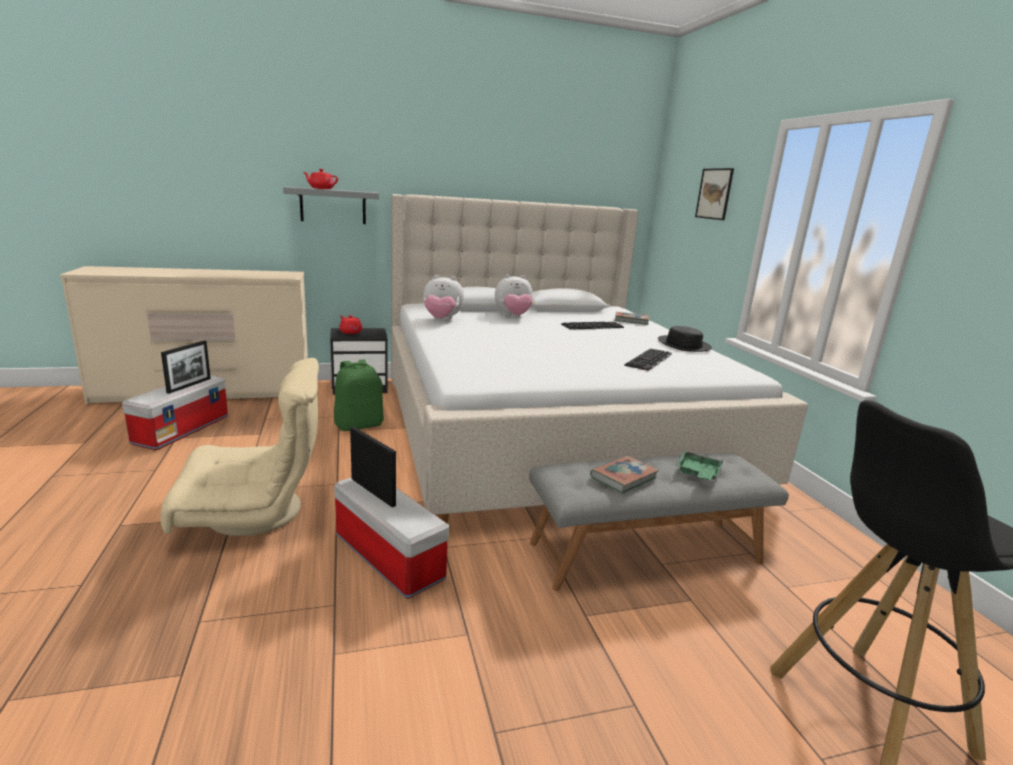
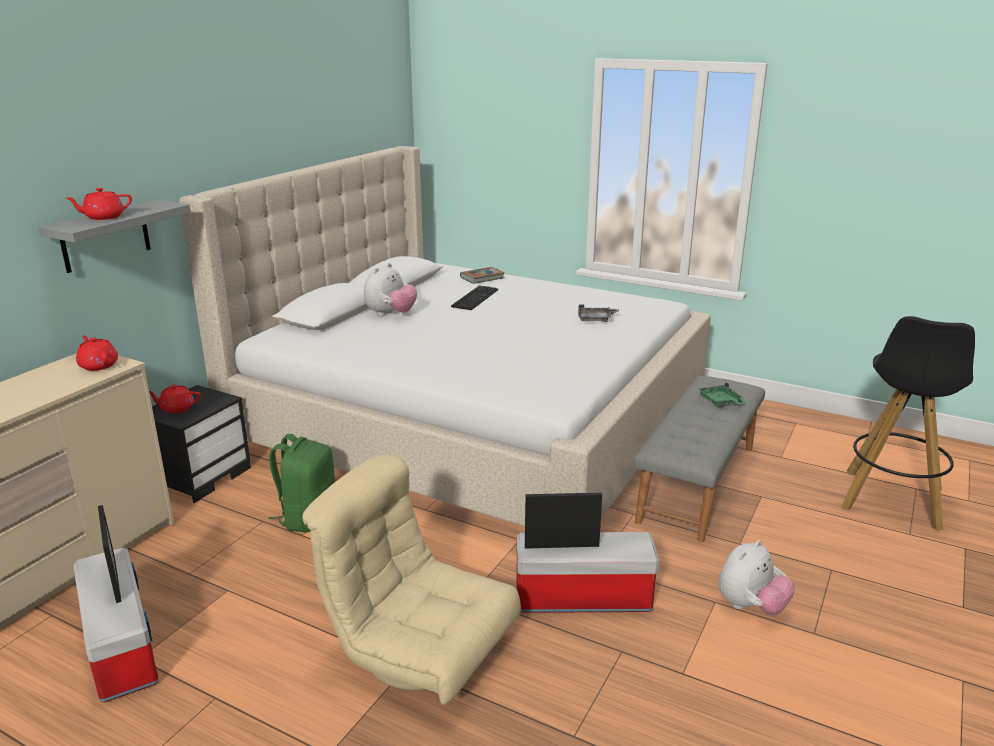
camera: 45 degrees left, 5 degrees up
beige armchair [161,358,319,536] -> beige armchair turned 90 degrees counterclockwise [302,454,521,705]
plush toy [423,275,464,320] -> plush toy moved to [718,540,795,615]
book [590,456,659,493] -> none
keyboard [624,349,672,371] -> grey tray [578,304,619,322]
black hat [658,326,712,352] -> none
picture [695,168,734,220] -> none
none -> red teapot [76,335,118,371]

